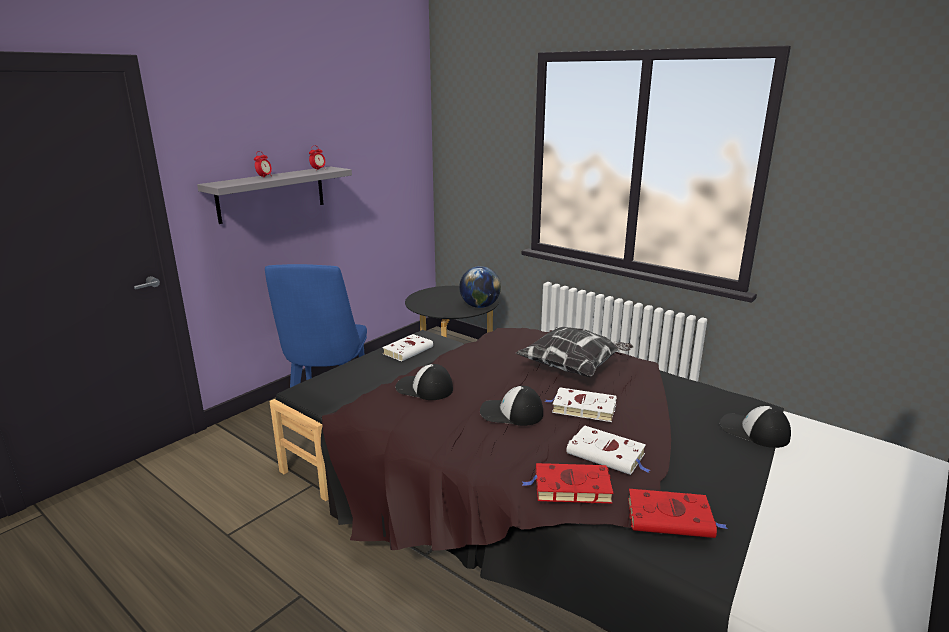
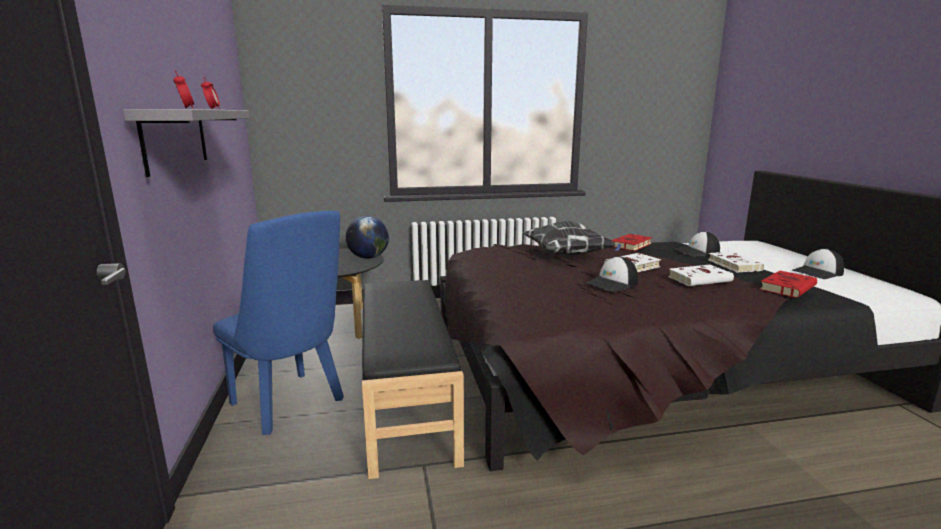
camera: 50 degrees left, 5 degrees down
white book [382,334,433,361] -> white book moved to [708,252,764,272]
cap [395,364,453,400] -> cap moved to [792,249,844,279]
red book [522,463,614,503] -> red book moved to [611,234,652,251]

